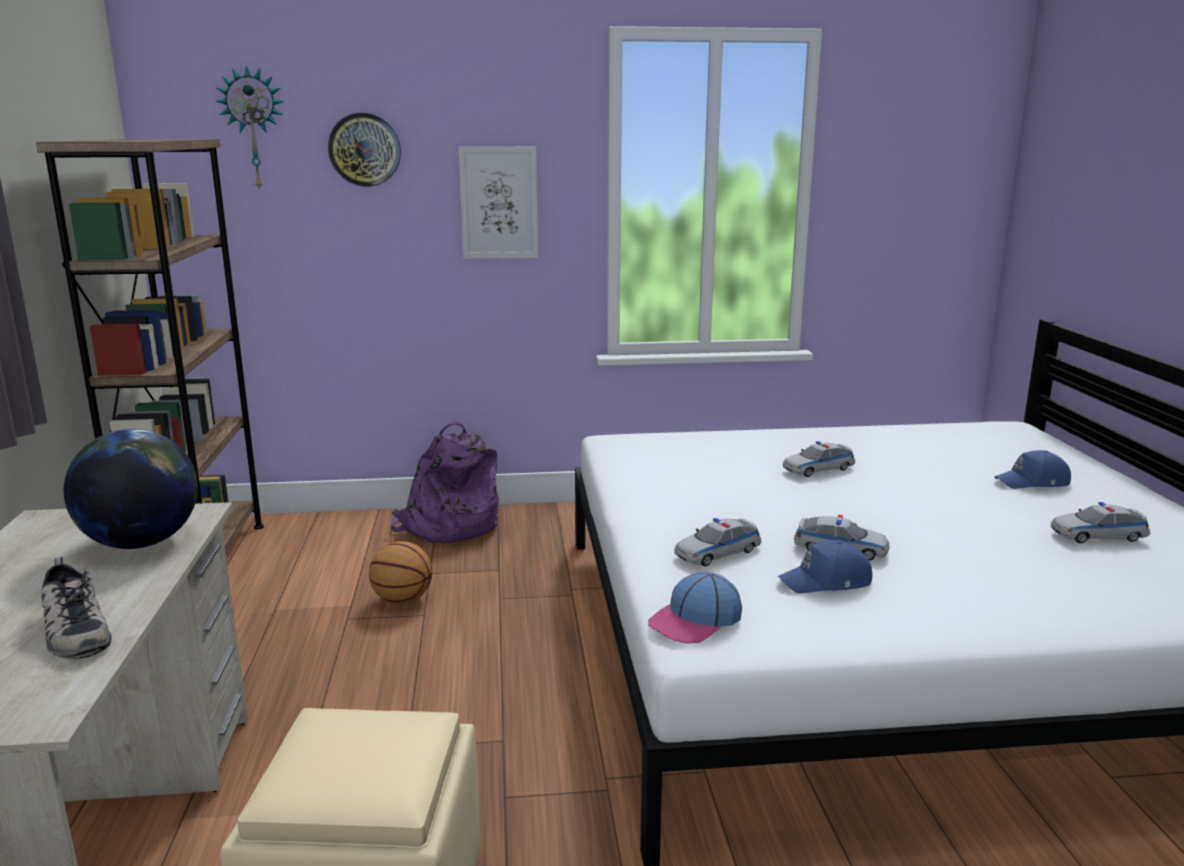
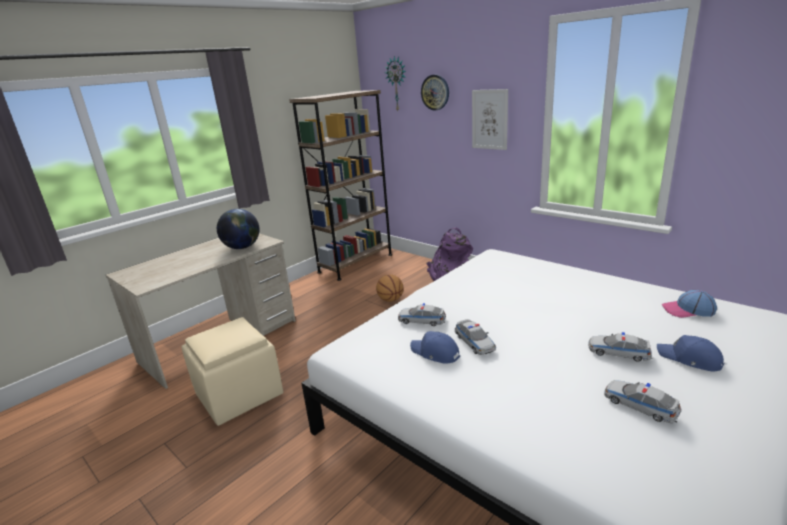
camera: 50 degrees right, 5 degrees up
shoe [41,557,112,659] -> none
cap [648,572,742,644] -> cap moved to [662,290,717,318]
toy car [783,441,855,477] -> toy car moved to [588,332,652,362]

